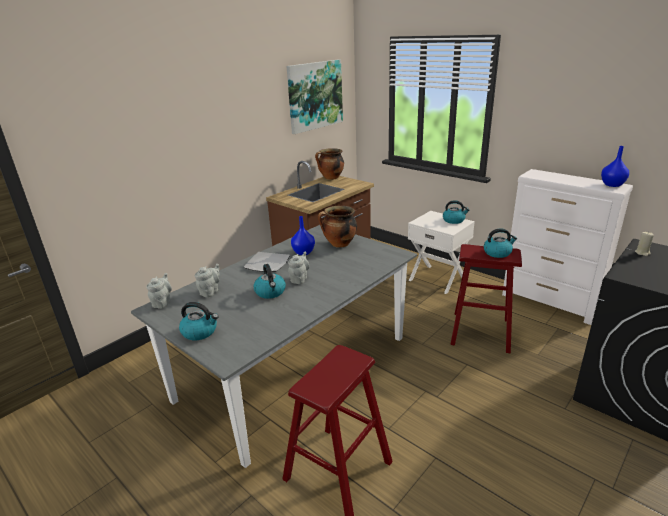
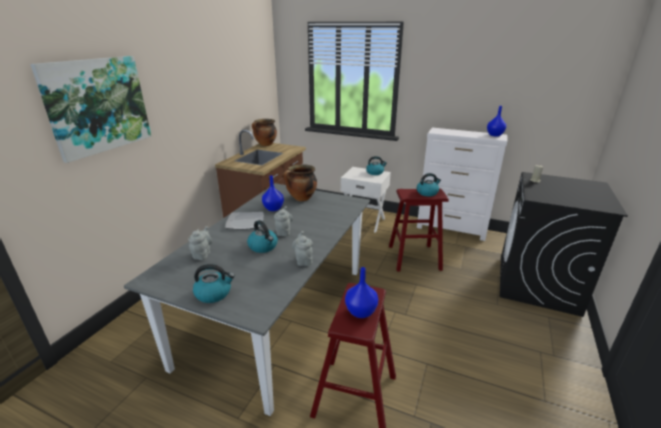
camera: 20 degrees left, 0 degrees up
grey teapot [146,273,172,309] -> grey teapot moved to [292,231,313,266]
picture [286,59,343,134] -> picture moved to [30,56,151,163]
none -> blue vase [345,267,378,318]

